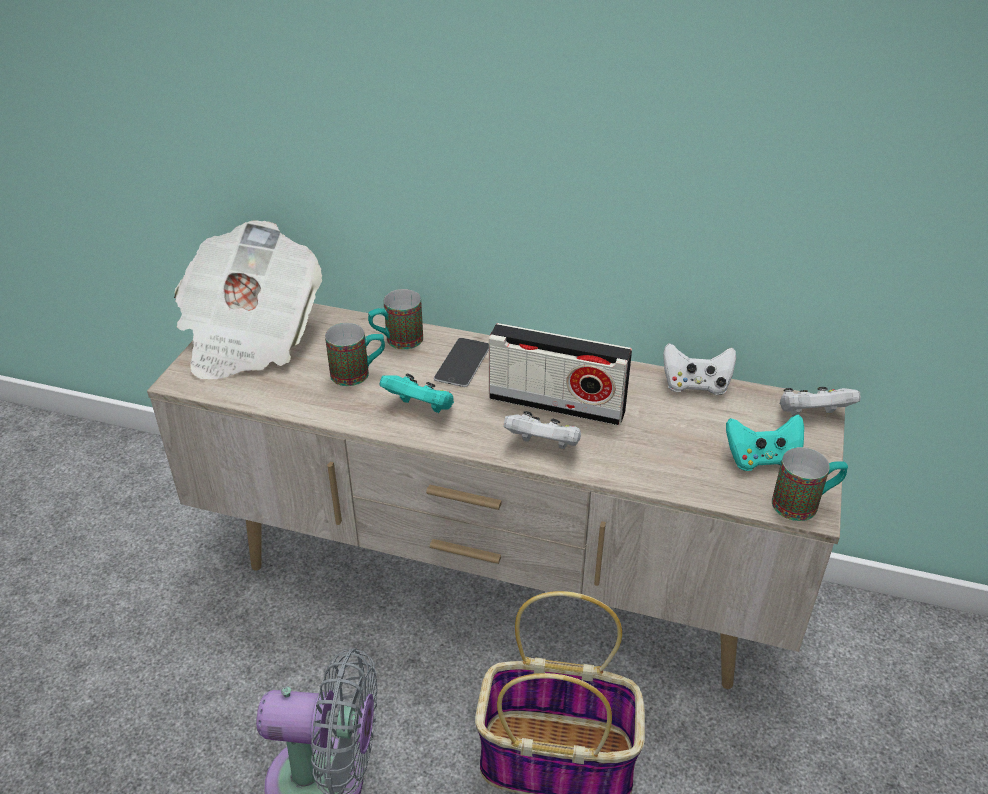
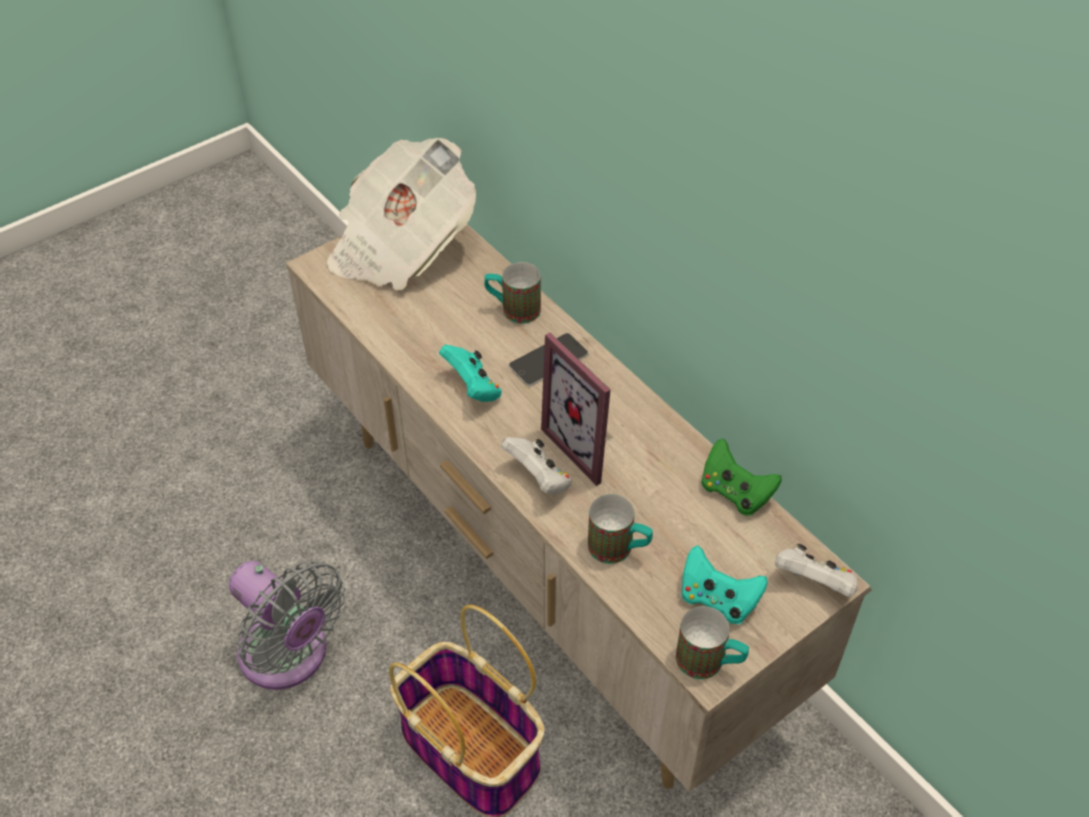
camera: 35 degrees right, 10 degrees up
mug [325,323,385,386] -> mug moved to [588,494,653,564]
radio [489,323,632,426] -> picture frame [541,333,611,486]
white game controller [663,343,736,395] -> green game controller [701,439,782,516]

